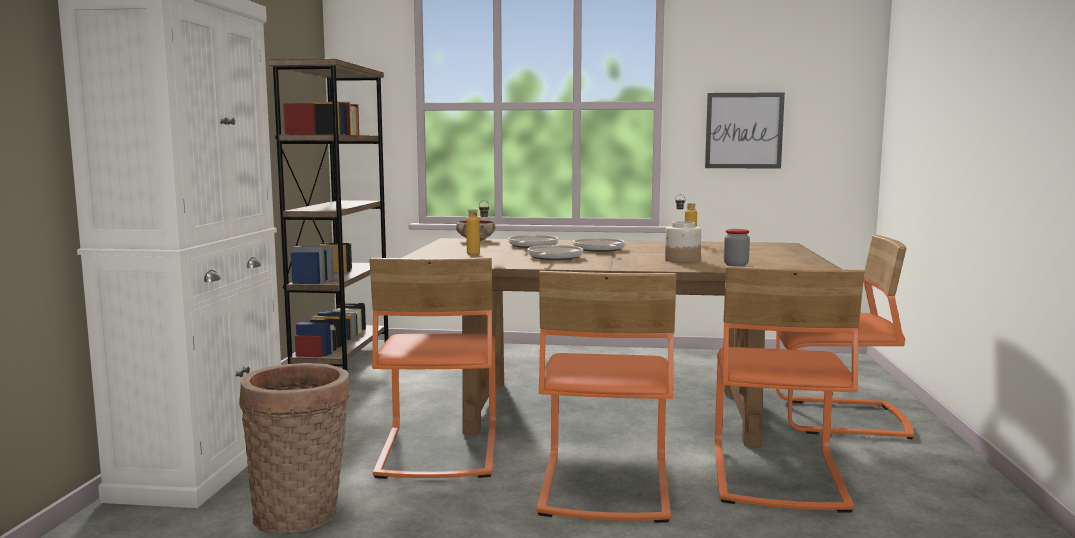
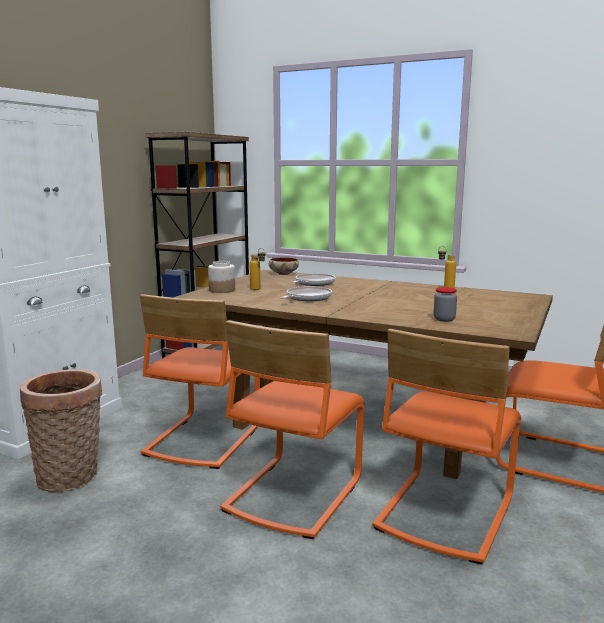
camera: 20 degrees right, 5 degrees up
frying pan [573,238,625,252] -> none
jar [665,221,701,263] -> jar moved to [208,261,235,293]
picture [705,92,785,169] -> none

